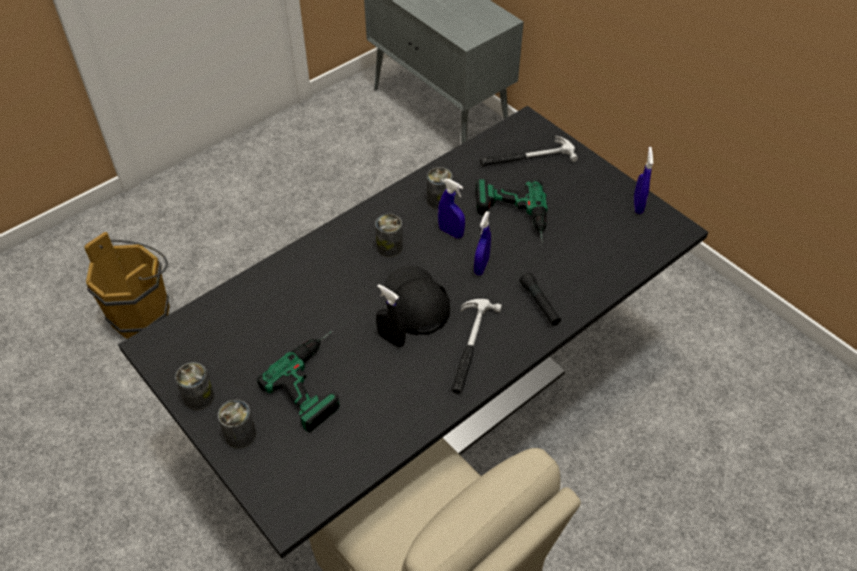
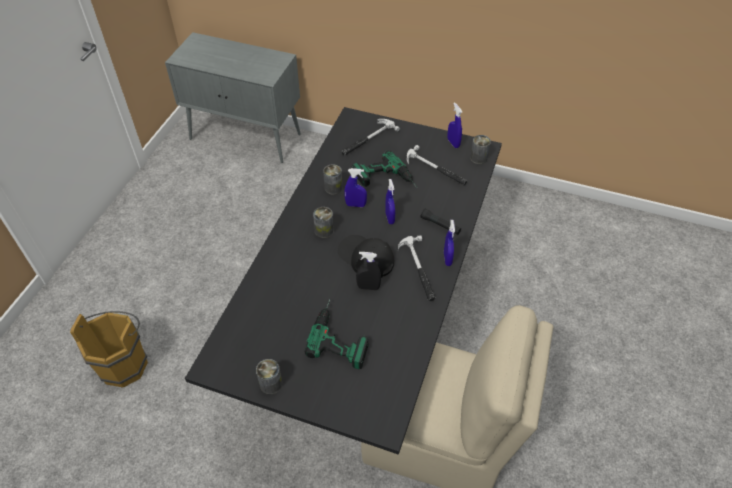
camera: 30 degrees left, 0 degrees up
can [218,400,256,449] -> can moved to [470,135,491,164]
none -> hammer [407,145,467,185]
none -> blue spray bottle [444,220,455,266]

